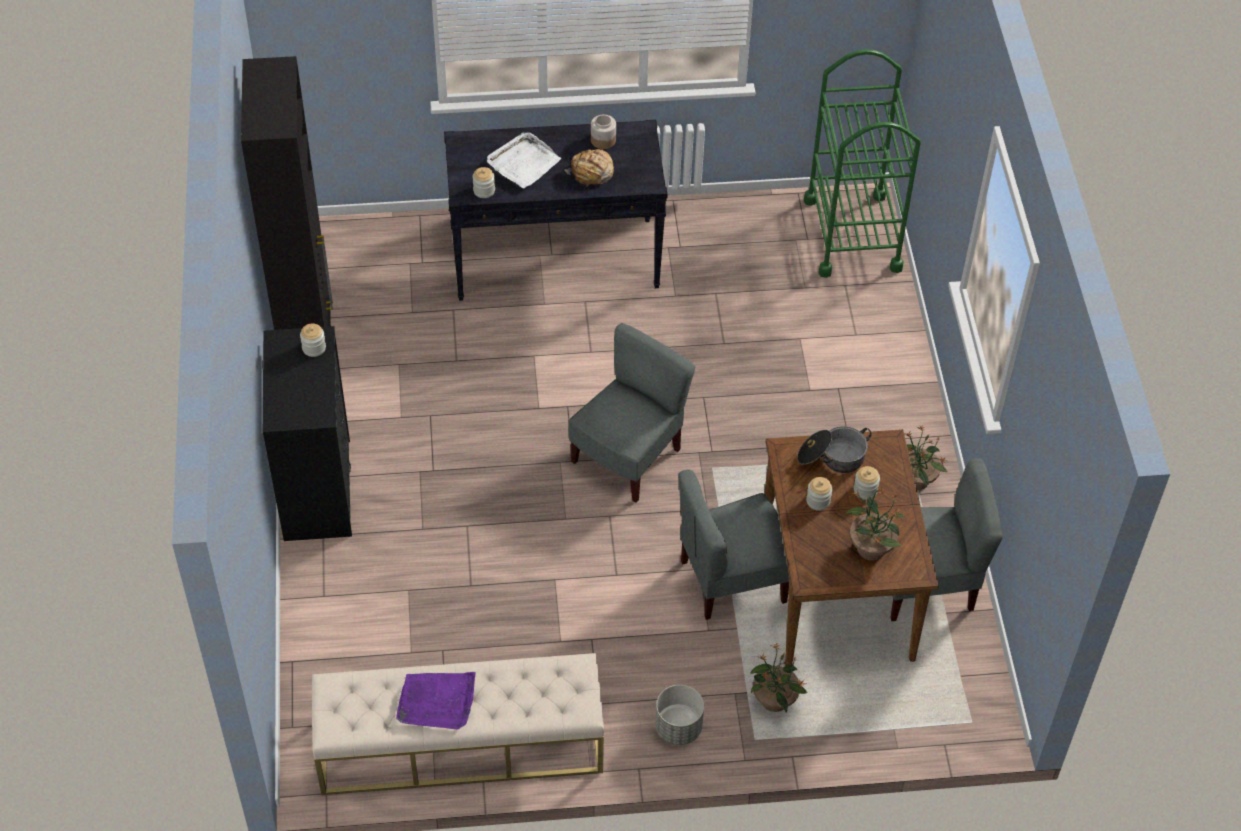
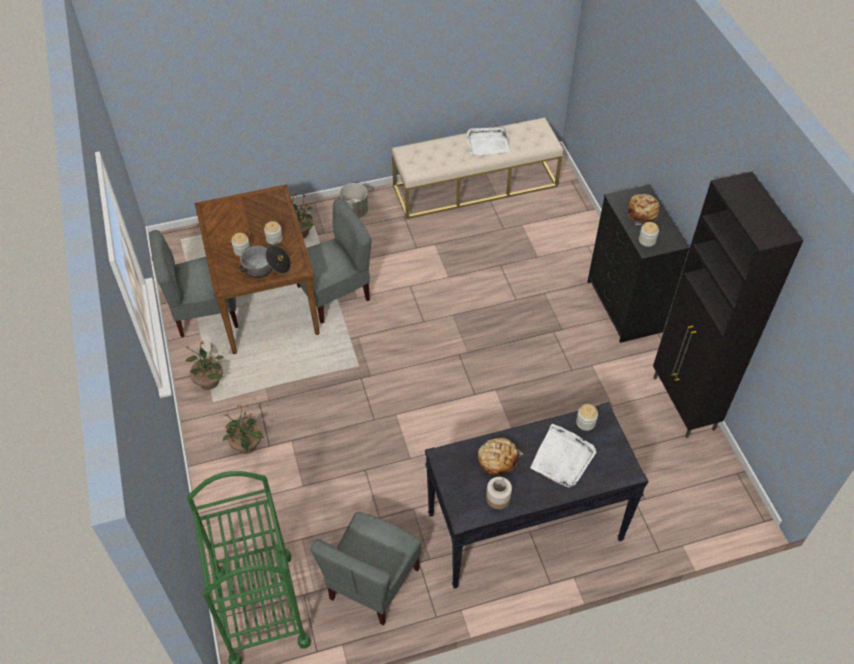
camera: 170 degrees right, 0 degrees up
purple tray [396,672,476,730] -> white tray [467,127,510,155]
grey chair [568,323,696,503] -> grey chair moved to [311,512,421,625]
potted plant [845,488,904,561] -> potted plant moved to [223,405,265,454]
none -> bread [628,194,660,225]

